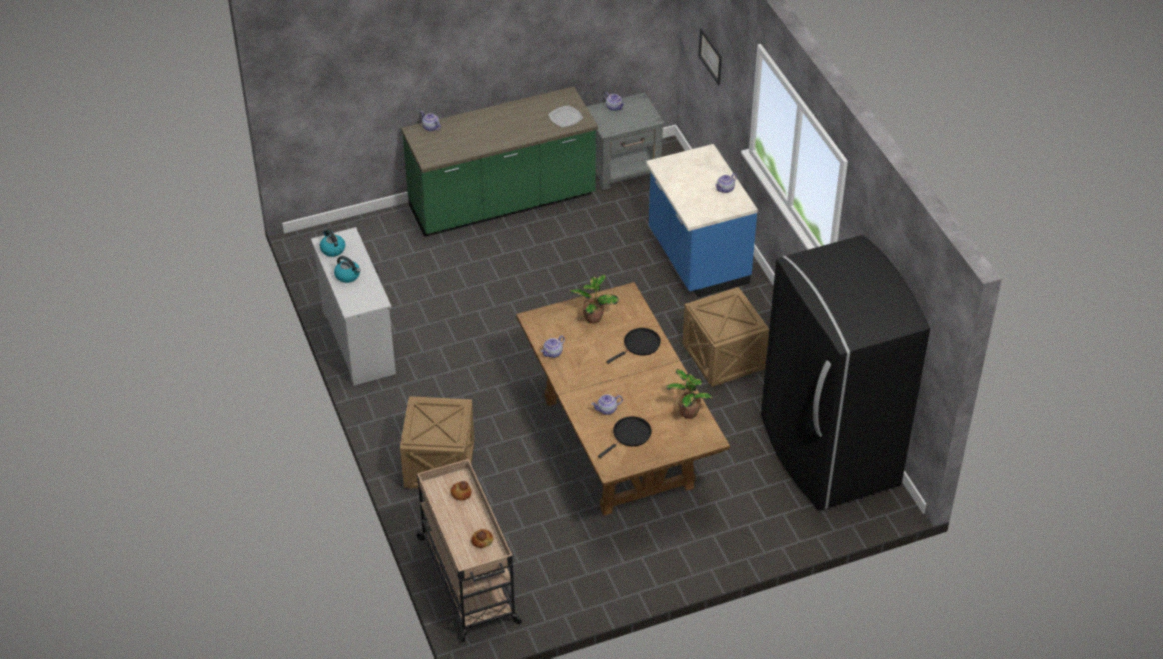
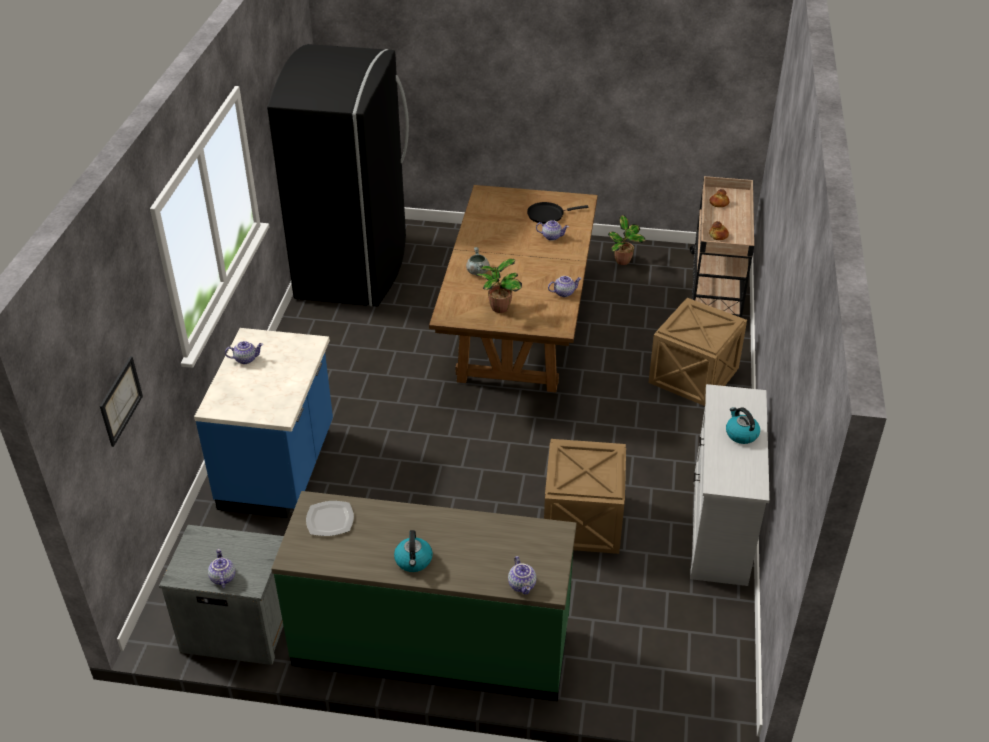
camera: 150 degrees left, 5 degrees down
kettle [320,229,345,257] -> kettle moved to [394,530,433,572]
black frying pan [606,328,661,364] -> grey cooking pot [466,247,490,275]
potted plant [665,369,713,419] -> potted plant moved to [608,215,645,265]
crate [683,287,769,387] -> crate moved to [544,439,626,554]

